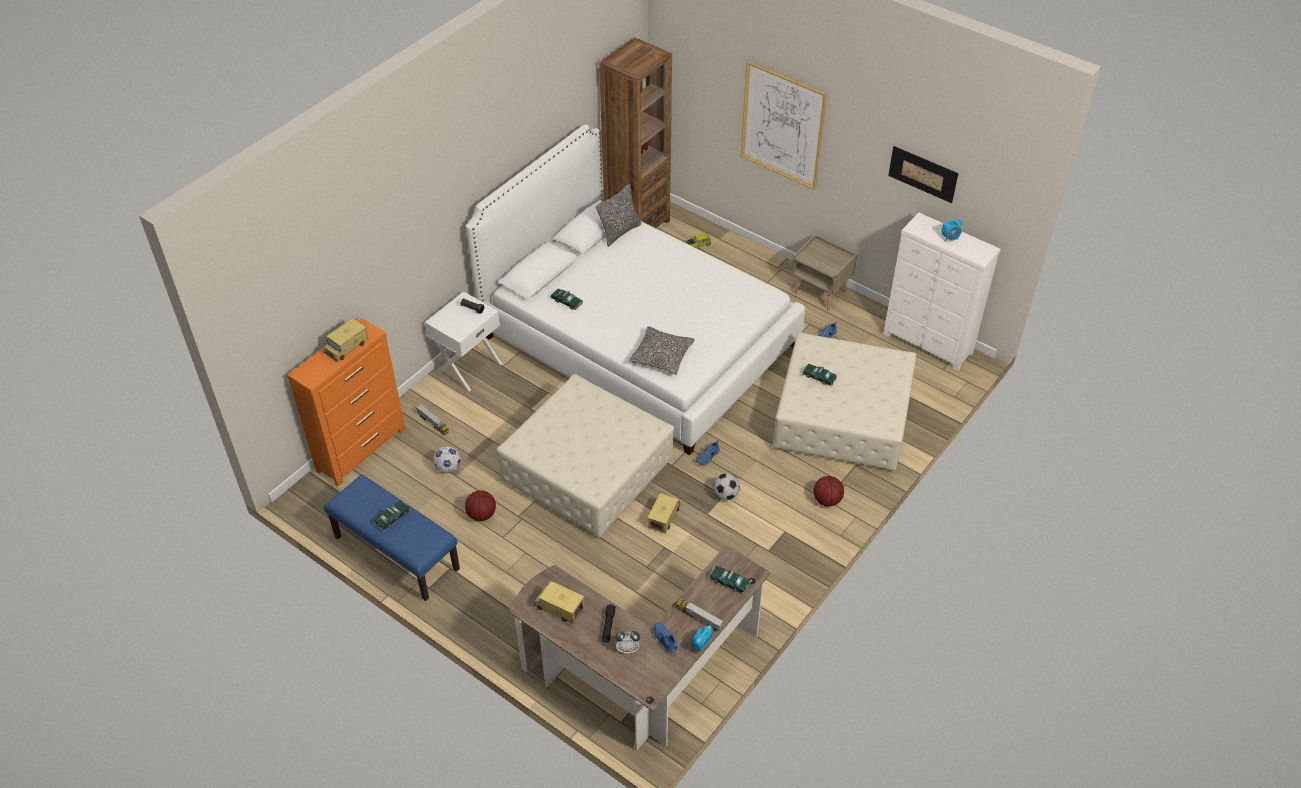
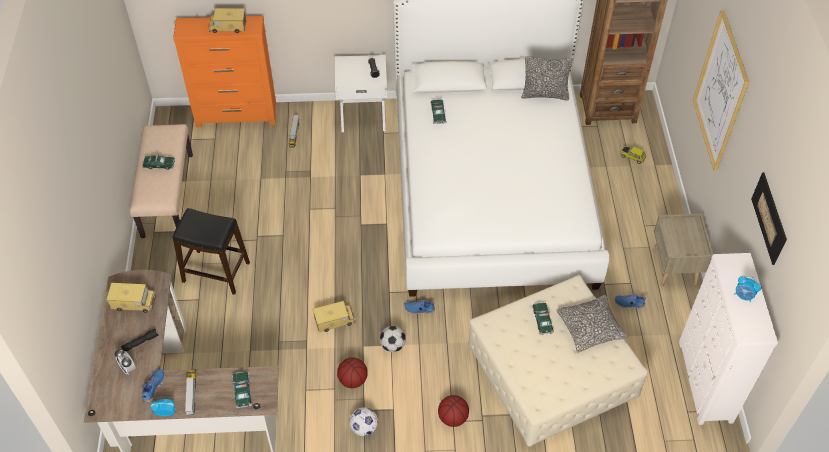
camera: 50 degrees right, 5 degrees up
blue bench [324,474,460,601] -> beige bench [130,124,193,238]
football [433,446,460,473] -> football moved to [349,407,378,436]
basketball [465,490,496,521] -> basketball moved to [337,358,368,388]
beige ottoman [496,374,674,537] -> none
toy truck [533,581,585,624] -> toy truck turned 105 degrees clockwise [106,283,156,313]
pillow [629,326,695,375] -> pillow moved to [556,295,628,353]
none -> black stool [172,208,250,295]

